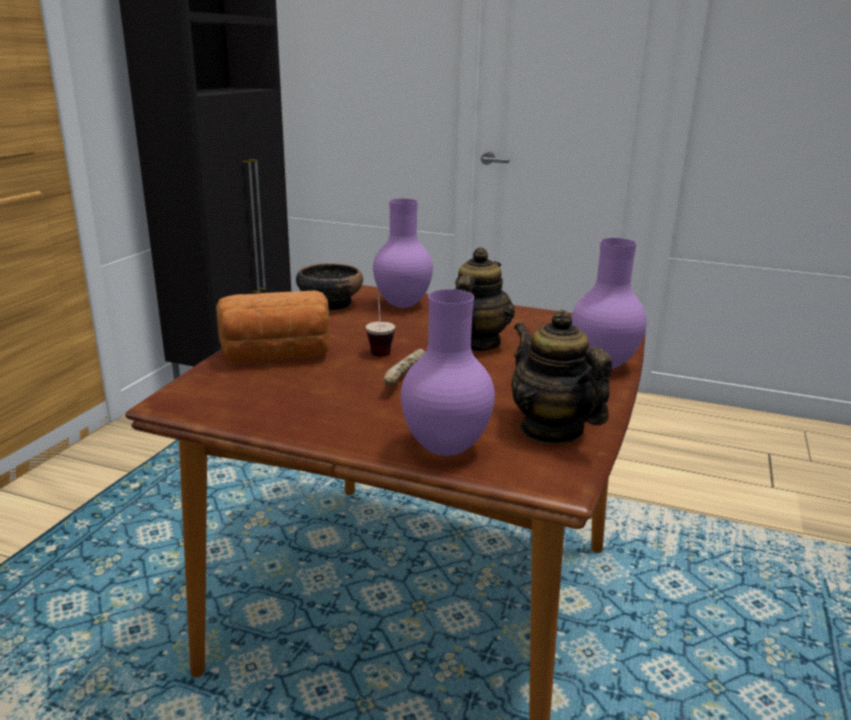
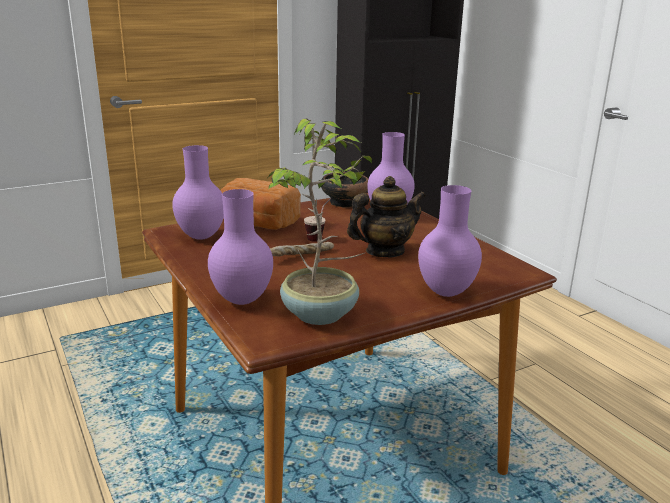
camera: 40 degrees right, 0 degrees up
teapot [511,310,612,444] -> potted plant [268,118,372,325]
none -> purple vase [172,145,224,240]

